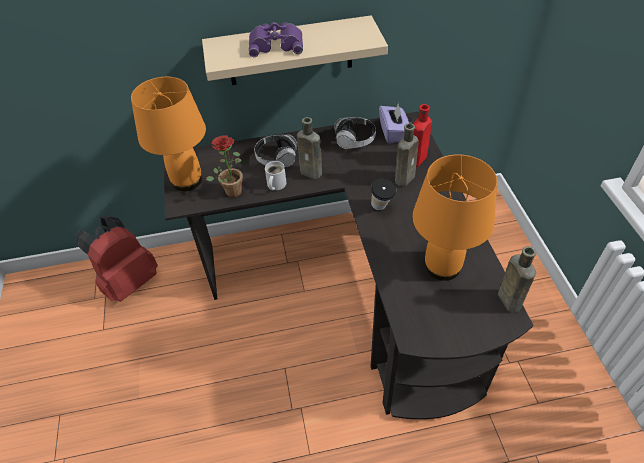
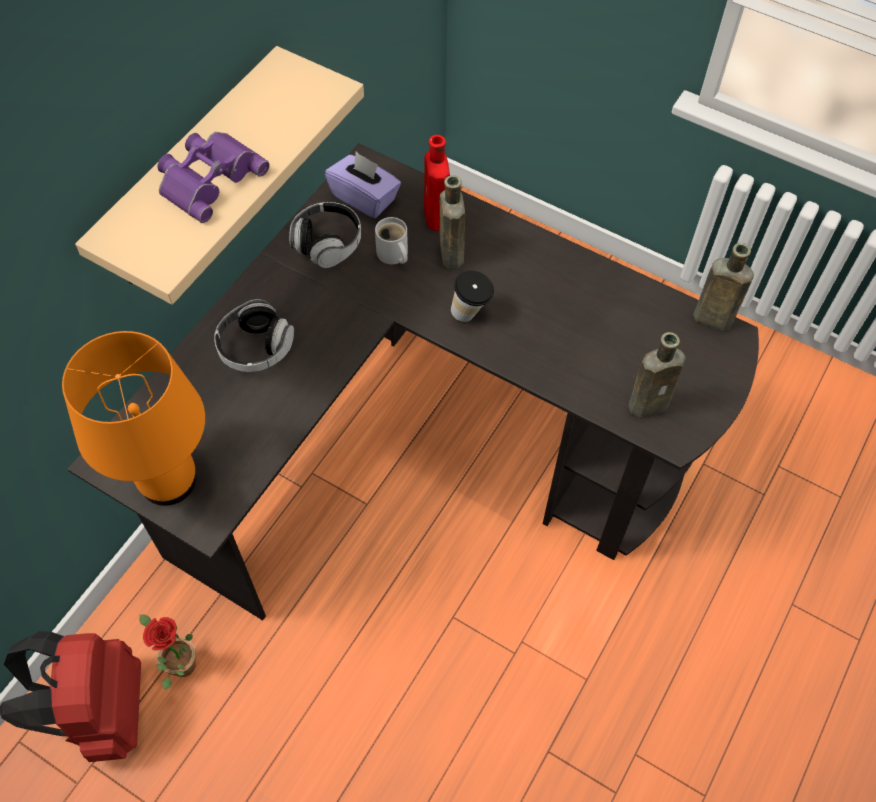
camera: 50 degrees left, 10 degrees up
potted plant [206,135,243,197] -> potted plant moved to [139,615,196,690]
white mug [265,161,287,190] -> white mug moved to [375,217,408,264]
brown bottle [297,117,322,179] -> brown bottle moved to [628,332,686,418]
orange table lamp [412,154,497,281] -> none

